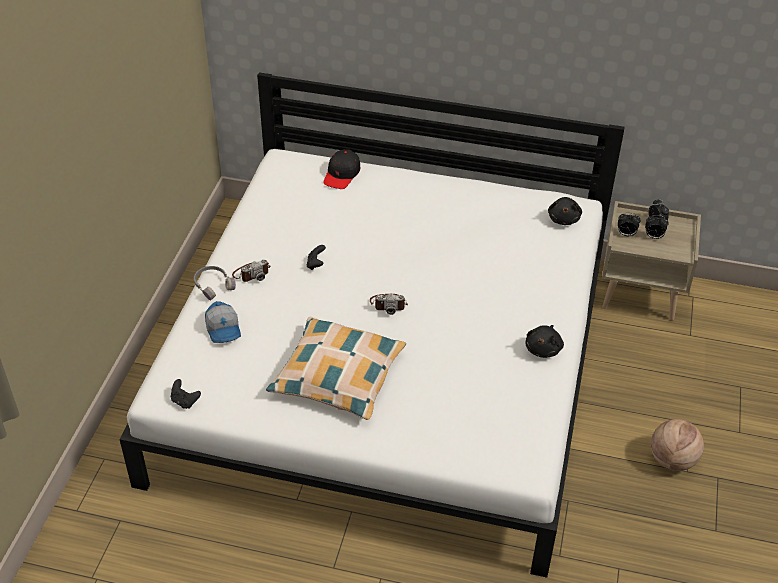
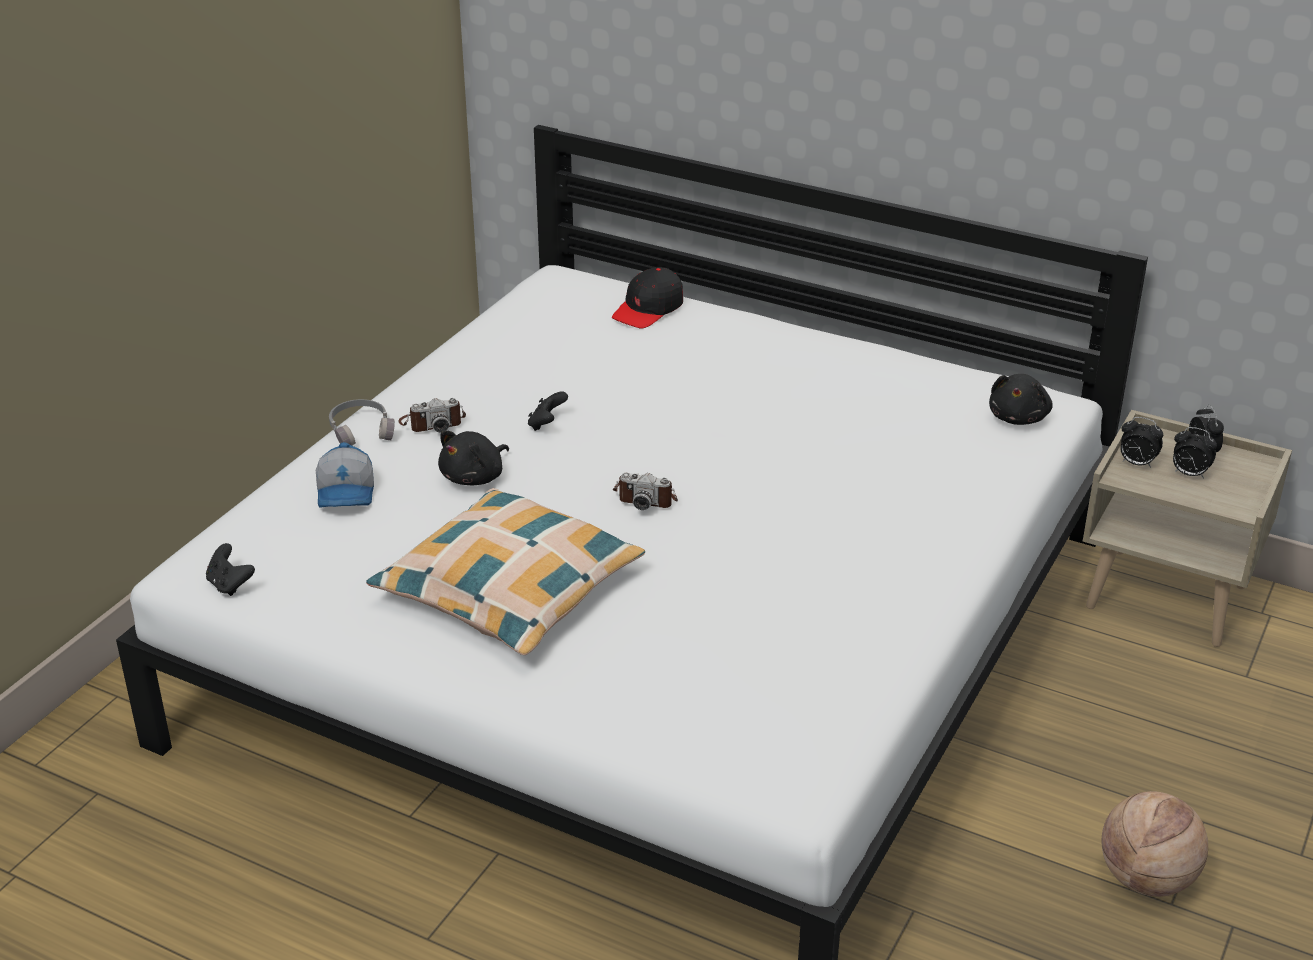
camera: 15 degrees right, 10 degrees down
black plush toy [526,325,564,358] -> black plush toy moved to [438,430,509,485]

